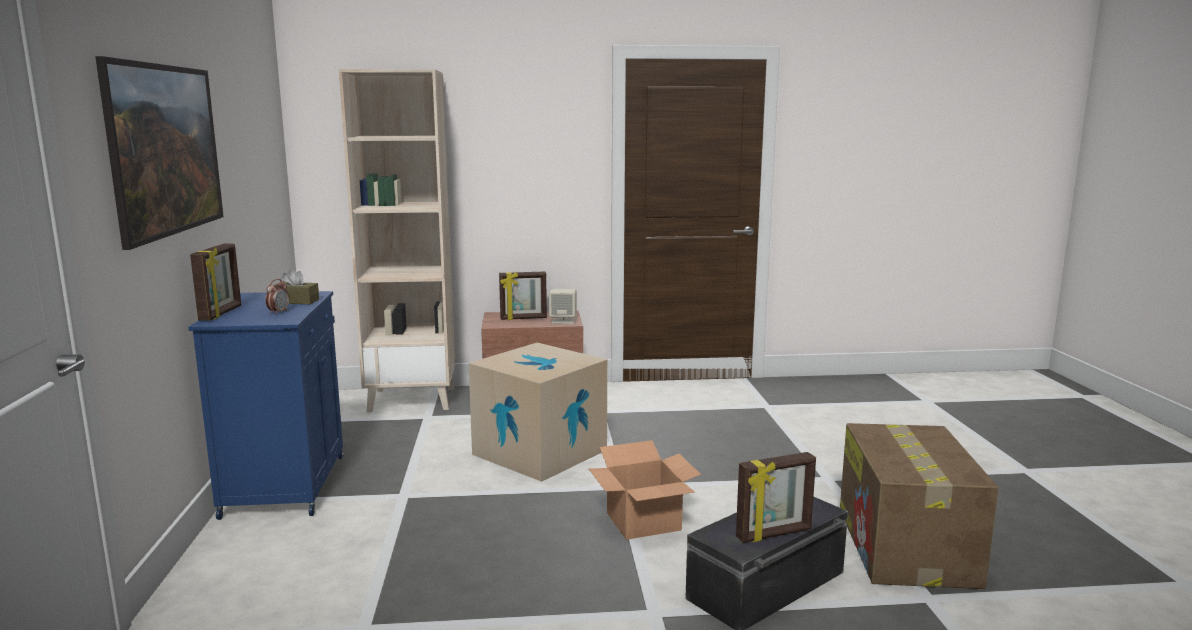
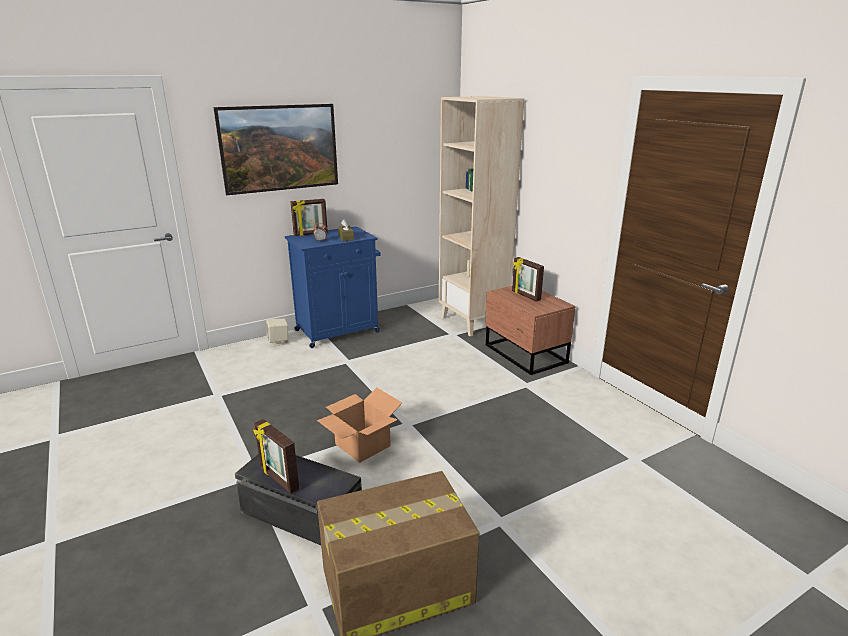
camera: 65 degrees right, 10 degrees up
cardboard box [469,343,607,482] -> none
beige speaker [549,289,576,324] -> beige speaker moved to [266,319,288,347]

